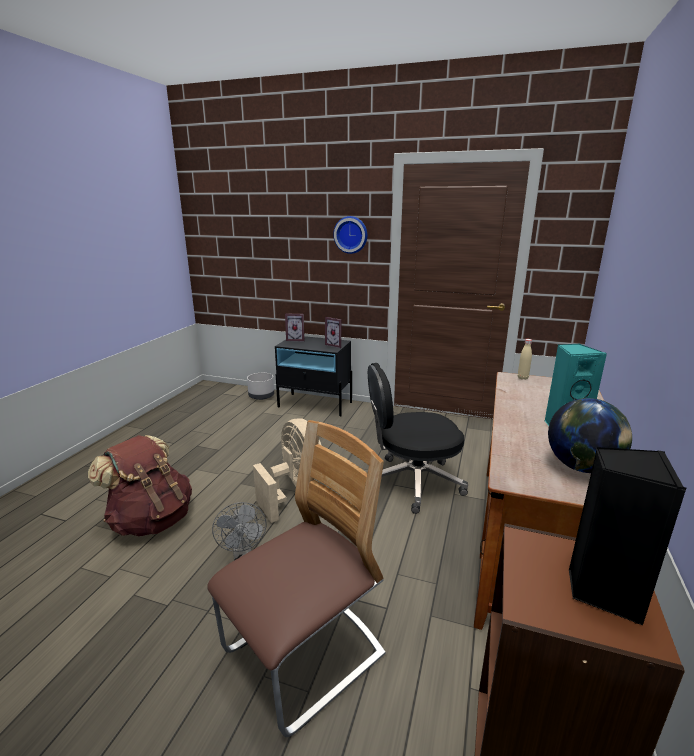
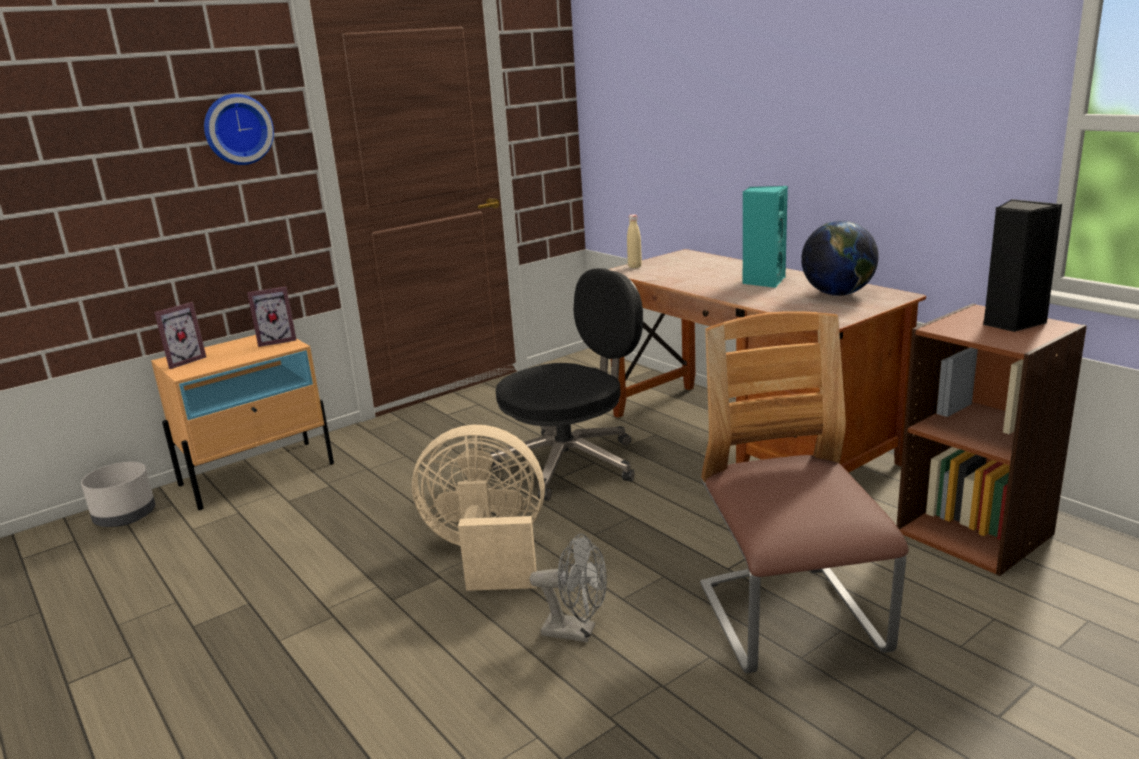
camera: 55 degrees left, 0 degrees up
brown backpack [88,435,192,536] -> none
black nightstand [275,336,352,416] -> beige nightstand [151,335,334,510]
black office chair [368,363,468,514] -> black office chair turned 150 degrees counterclockwise [490,268,643,501]

